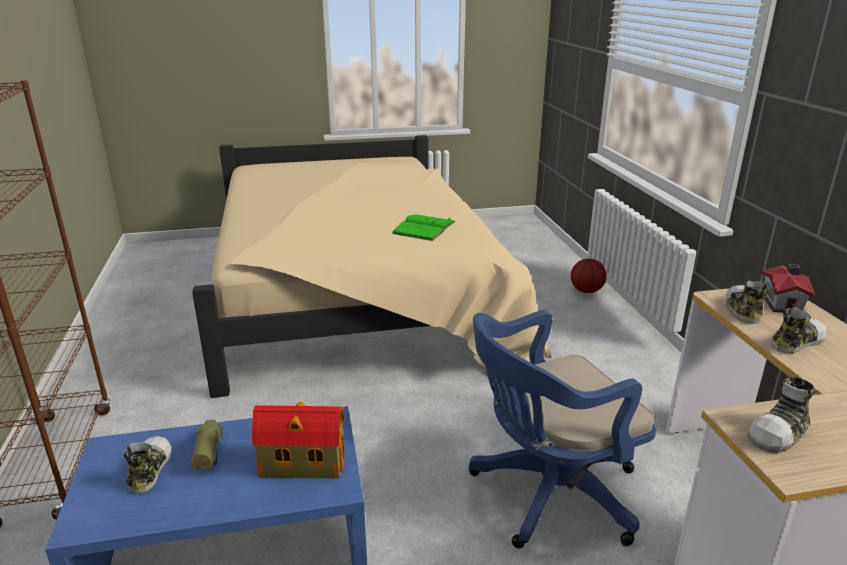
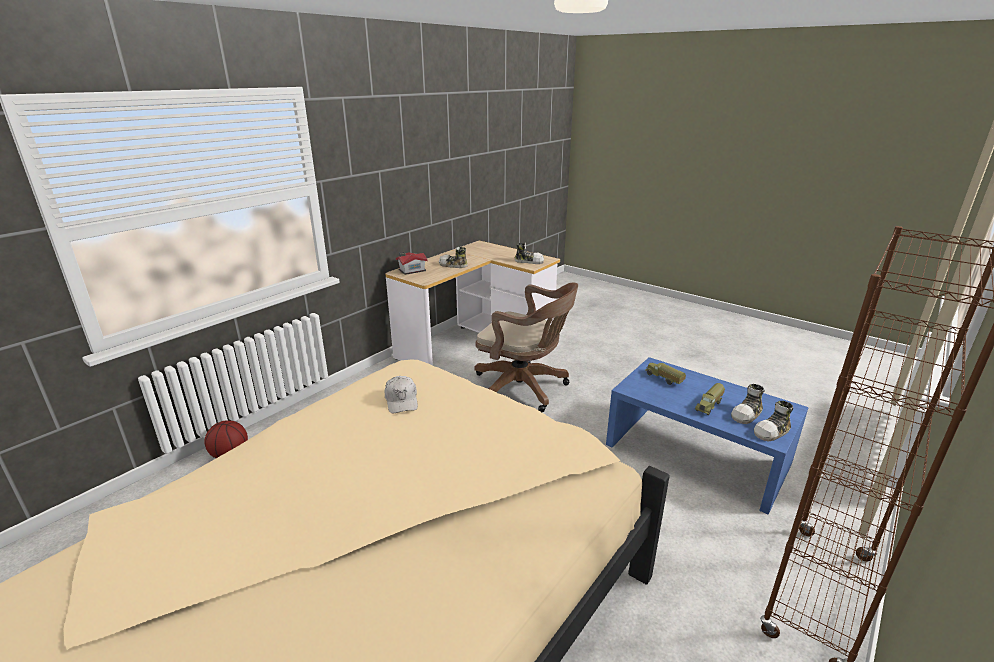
camera: 130 degrees left, 0 degrees up
toy house [252,402,345,479] -> toy truck [645,363,686,385]
green book [392,214,455,241] -> white cap [385,376,418,413]
blue office chair [469,310,656,549] -> brown office chair [474,283,578,413]
shoe [726,281,769,324] -> shoe moved to [754,401,793,441]

